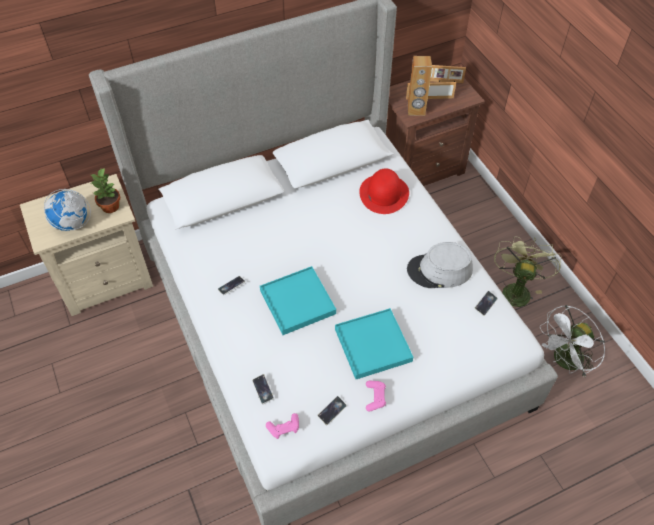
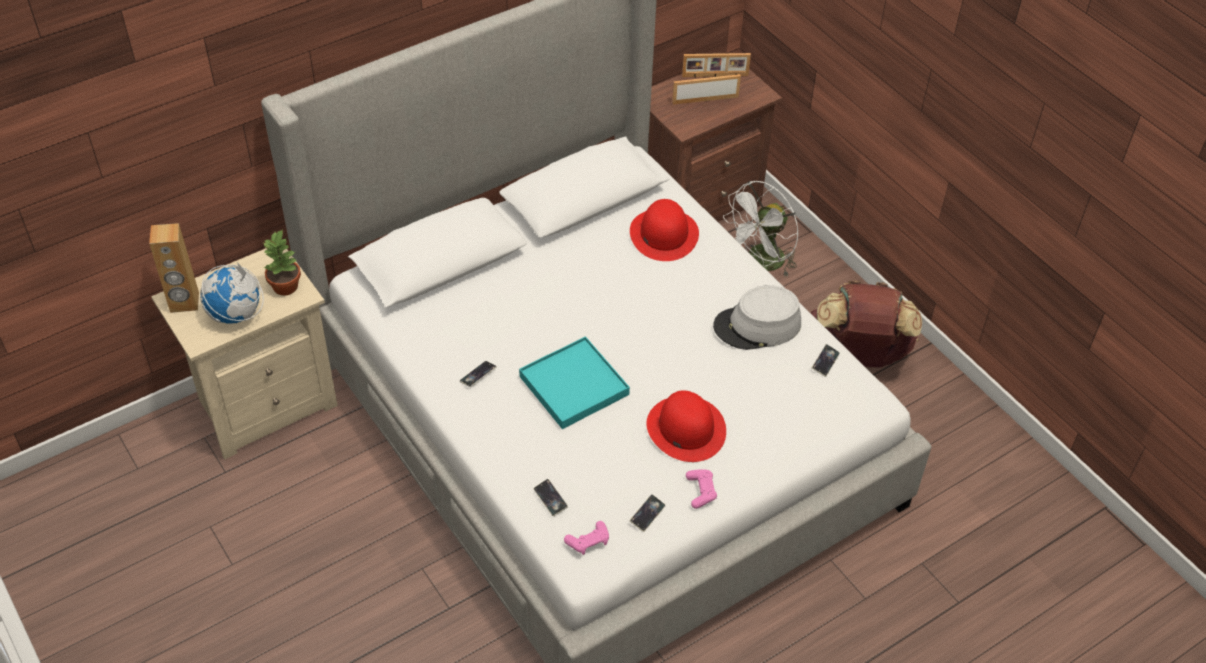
camera: 10 degrees left, 5 degrees down
turquoise tray [335,308,413,379] -> red hat [646,390,726,462]
brown speaker [408,56,432,116] -> brown speaker moved to [149,223,199,313]
green fan [494,236,561,307] -> brown backpack [811,280,922,367]
white fan [540,305,605,378] -> white fan moved to [723,181,799,278]

